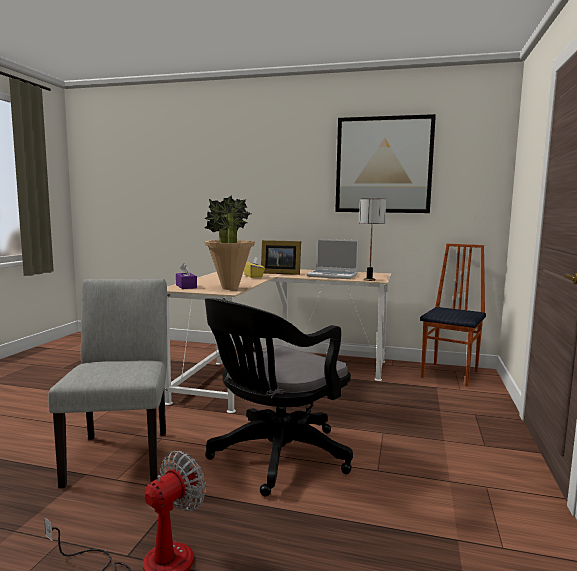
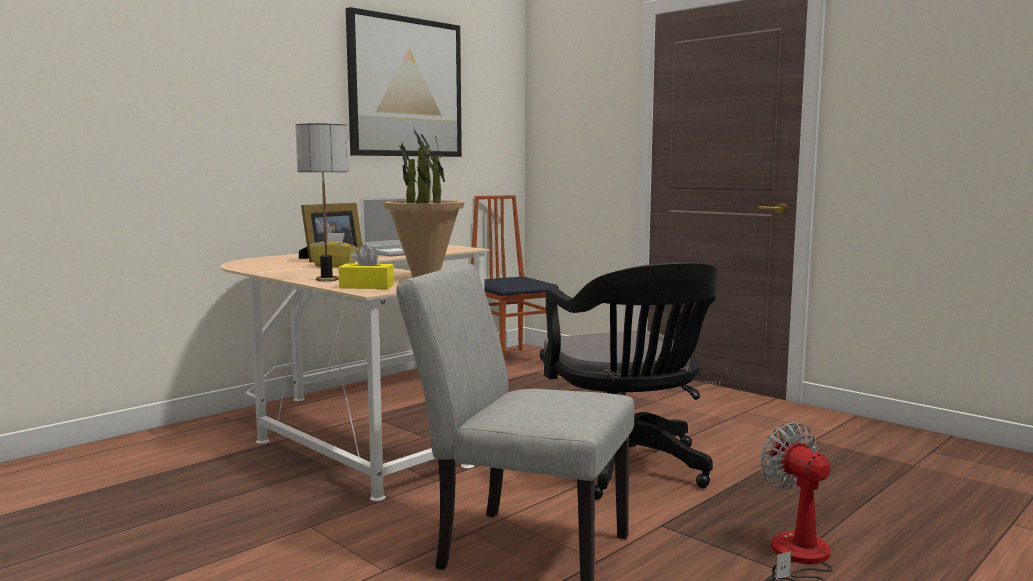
camera: 60 degrees left, 0 degrees up
purple tissue box [176,263,197,289] -> yellow tissue box [338,245,394,289]
table lamp [359,198,386,281] -> table lamp moved to [295,123,348,281]

